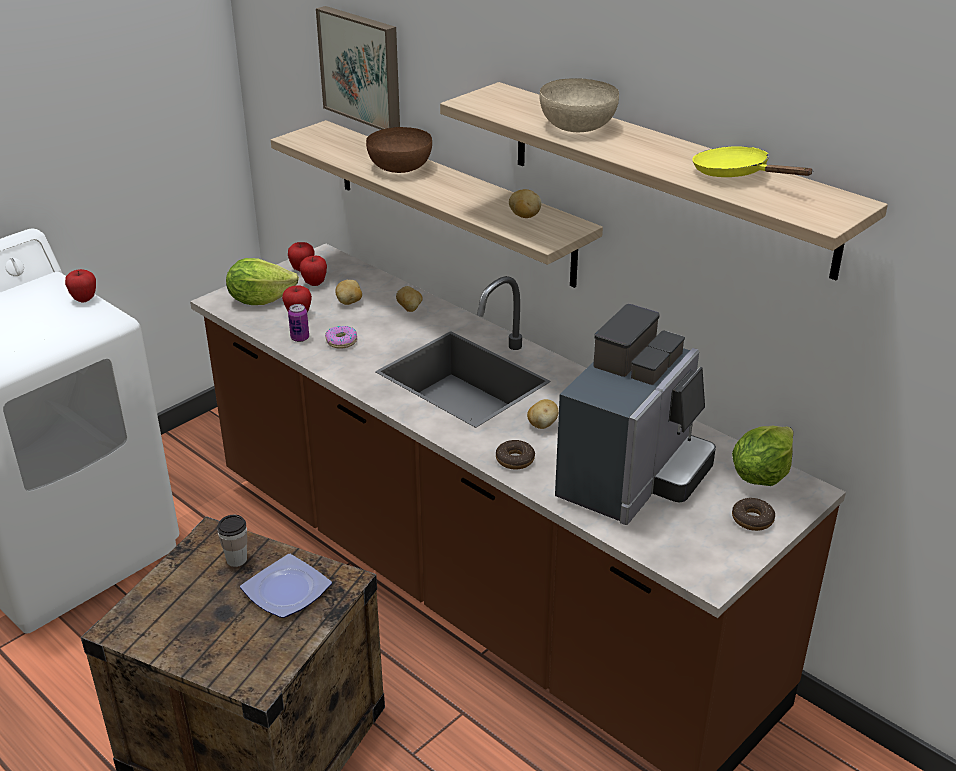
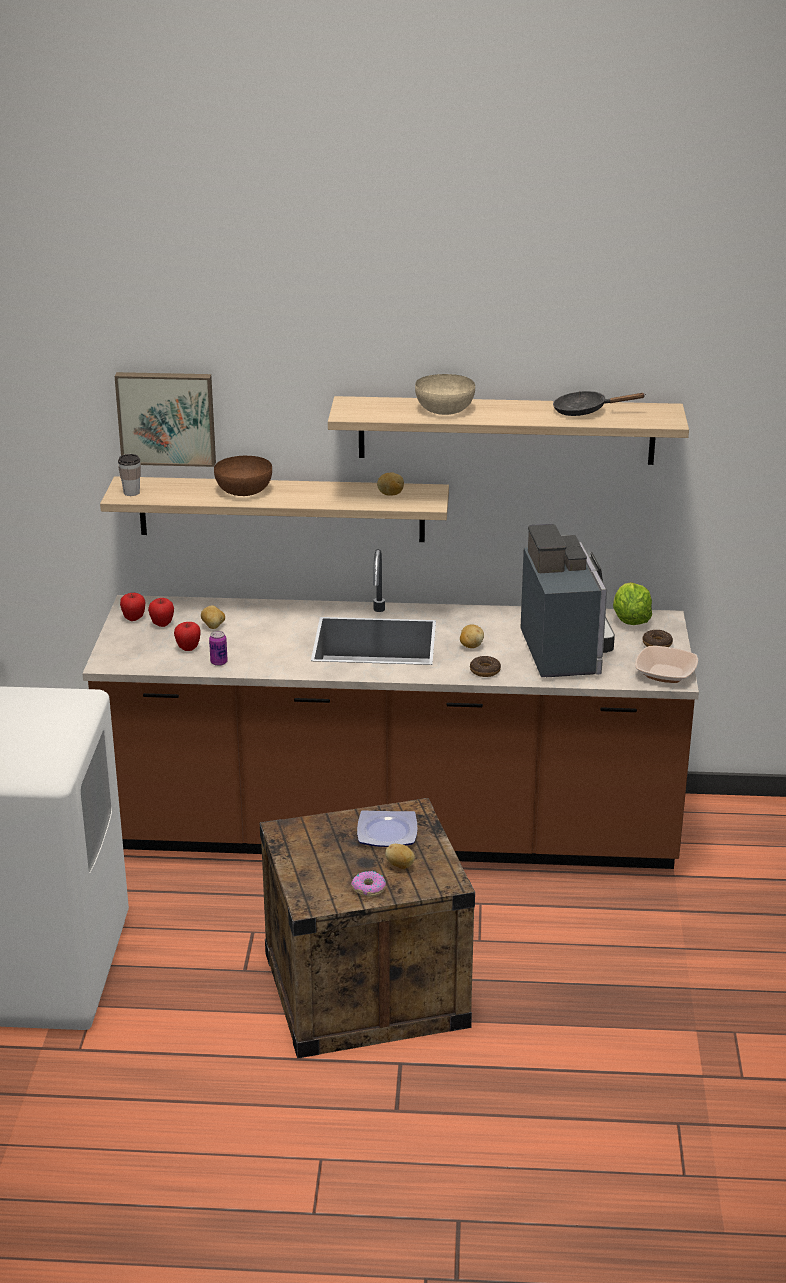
camera: 40 degrees left, 5 degrees down
apple [65,269,96,303] -> none
cup [217,515,247,567] -> cup moved to [118,454,141,496]
lettuce [226,258,299,305] -> none
donut [325,326,357,349] -> donut moved to [351,871,386,897]
potato [396,286,423,312] -> potato moved to [385,844,415,869]
yellow frying pan [693,146,813,177] -> black frying pan [553,391,644,416]
none -> bowl [635,646,698,683]

